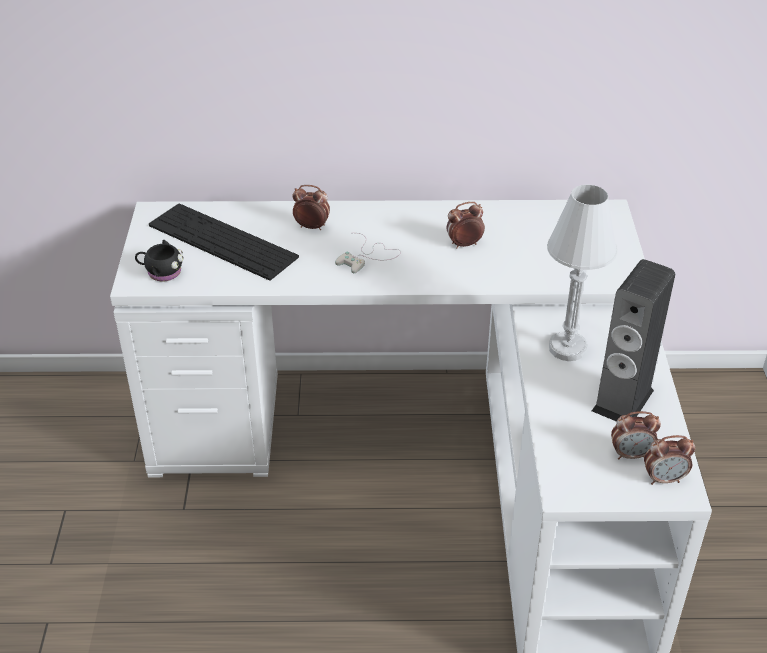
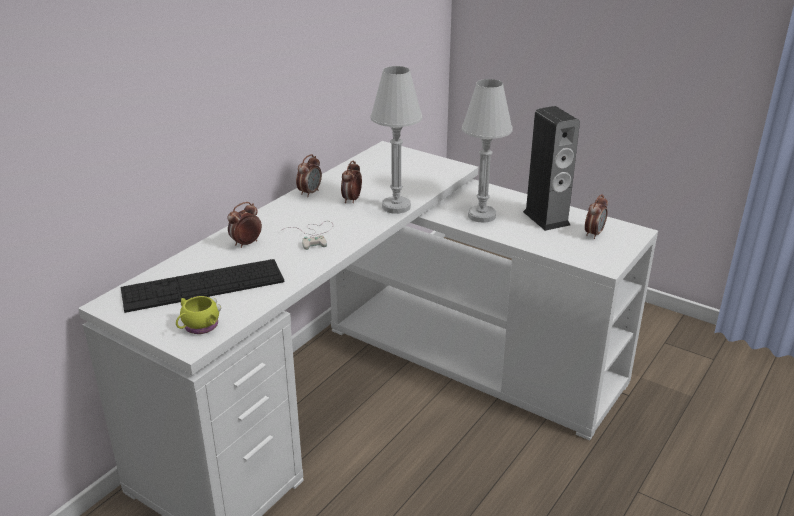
camera: 55 degrees left, 10 degrees down
black mug [135,240,184,281] -> yellow mug [176,296,221,334]
alarm clock [644,435,695,485] -> alarm clock moved to [296,154,322,197]
none -> white table lamp [370,66,422,214]

